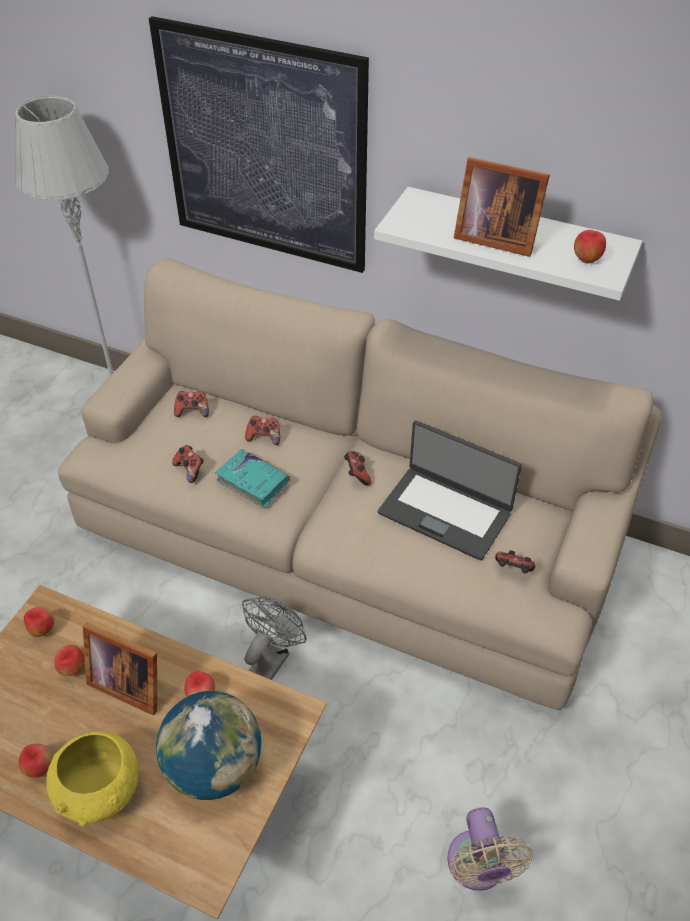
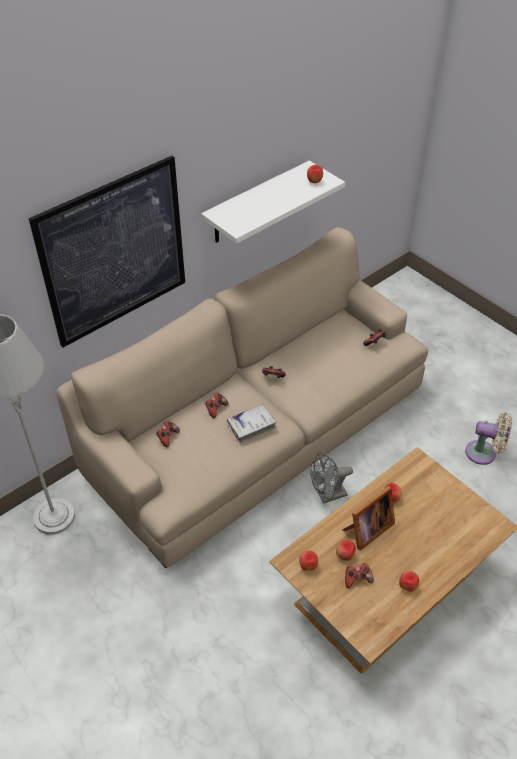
camera: 65 degrees left, 0 degrees up
yellow bowl [46,731,139,826] -> none
globe [156,691,261,800] -> none
game controller [172,445,204,483] -> game controller moved to [345,563,374,588]
turquoise book [215,449,291,508] -> white book [227,404,276,443]
grey fan [242,596,307,680] -> grey fan turned 75 degrees counterclockwise [310,452,353,504]
laptop [378,420,522,560] -> none
picture frame [454,157,550,257] -> none

